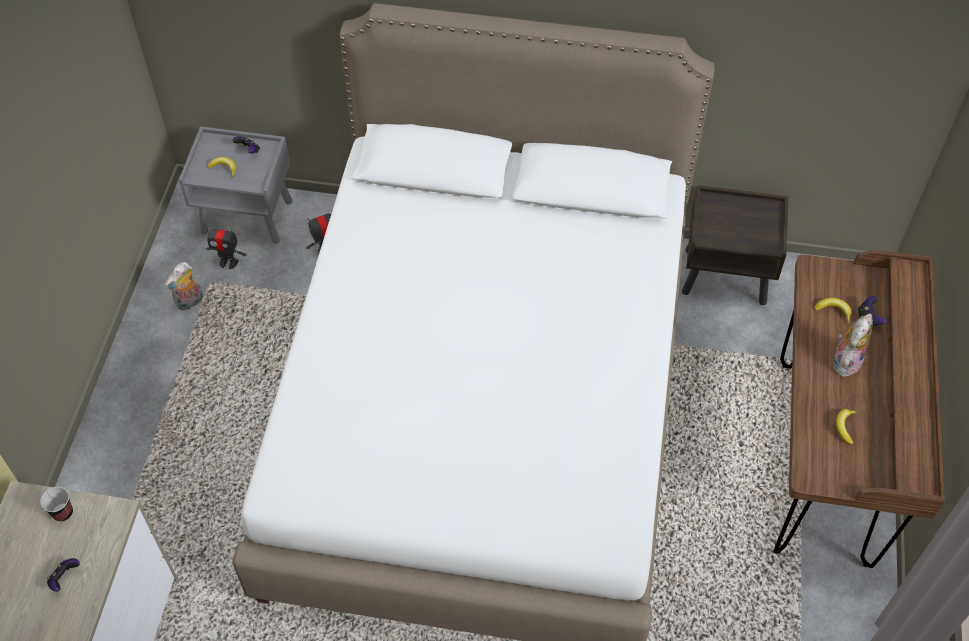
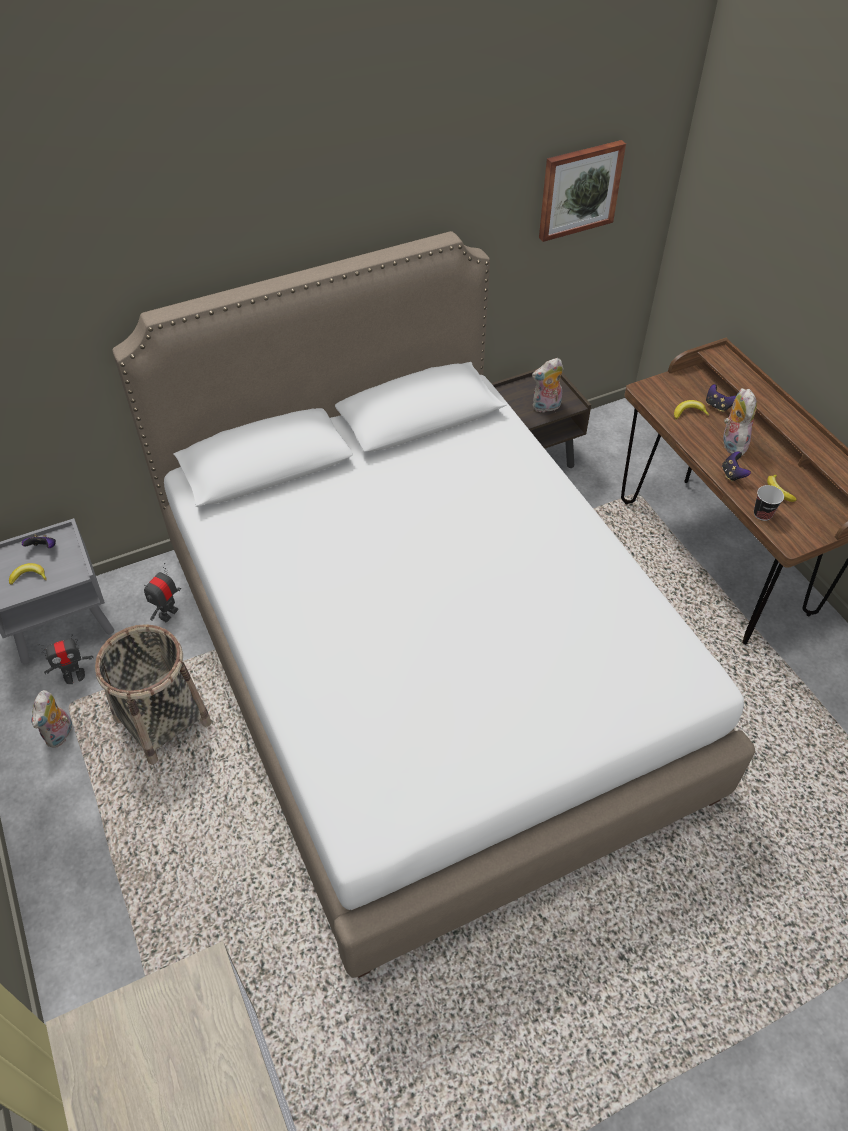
camera: 35 degrees left, 5 degrees down
cup [40,487,73,522] -> cup moved to [754,485,784,521]
game controller [47,558,80,592] -> game controller moved to [722,451,751,482]
none -> basket [95,624,212,765]
none -> plush toy [532,358,564,413]
none -> picture [539,140,626,242]

